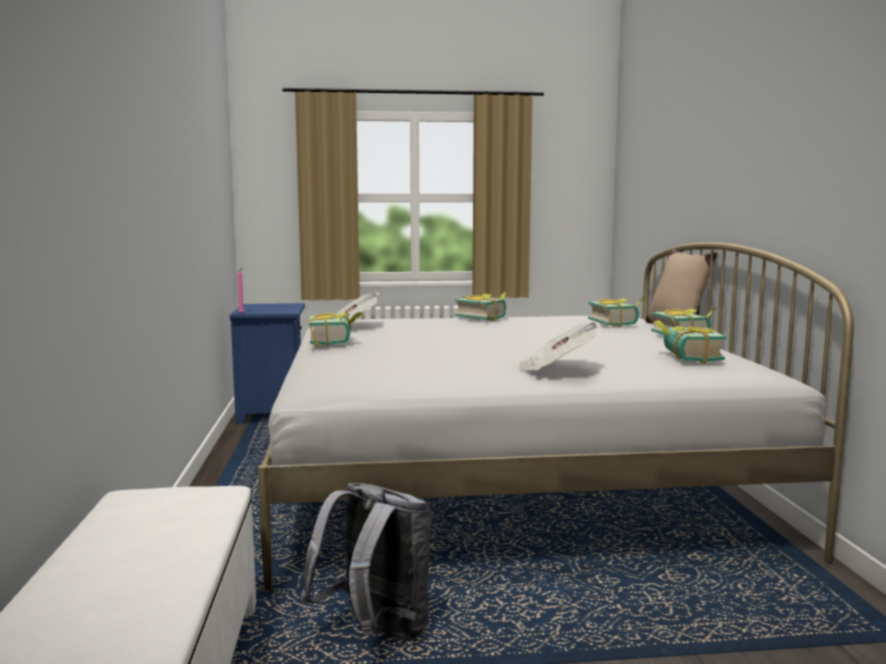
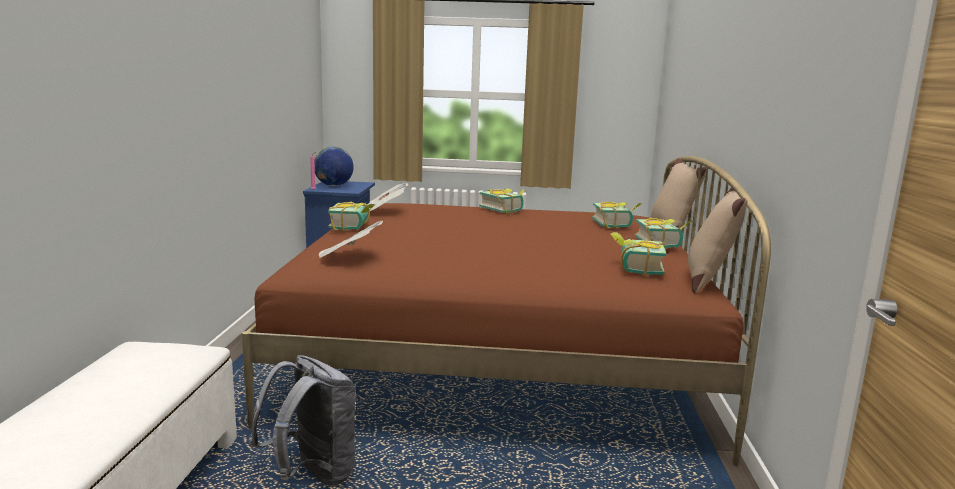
camera: 10 degrees right, 5 degrees up
white bed [258,242,854,591] -> brown bed [242,156,771,466]
newspaper [514,322,601,371] -> newspaper moved to [319,221,383,258]
none -> globe [315,147,354,186]
none -> beige pillow [688,187,748,293]

